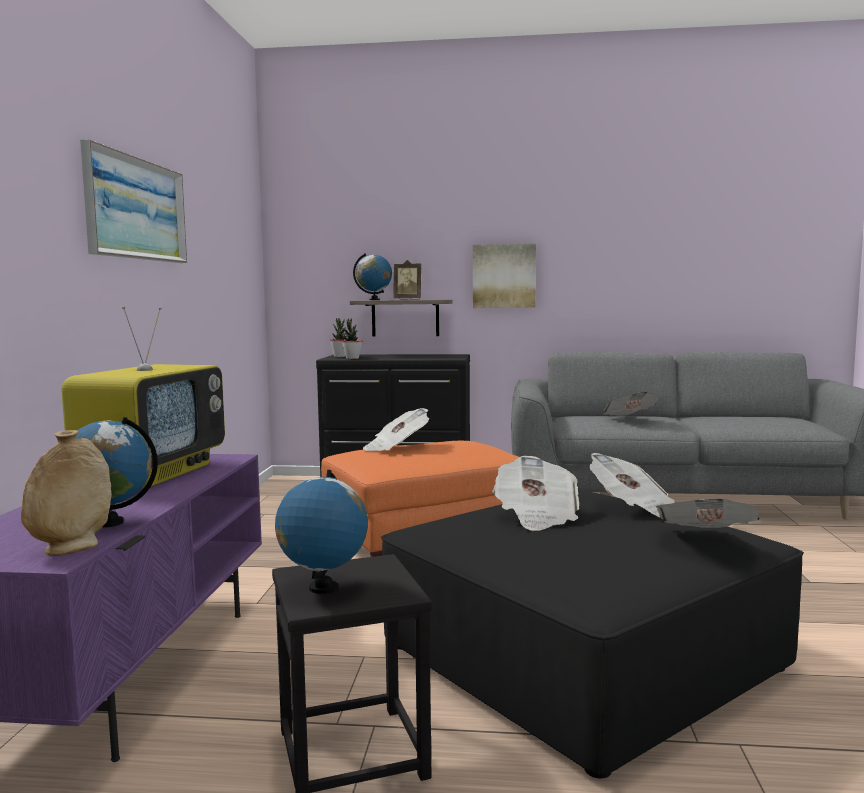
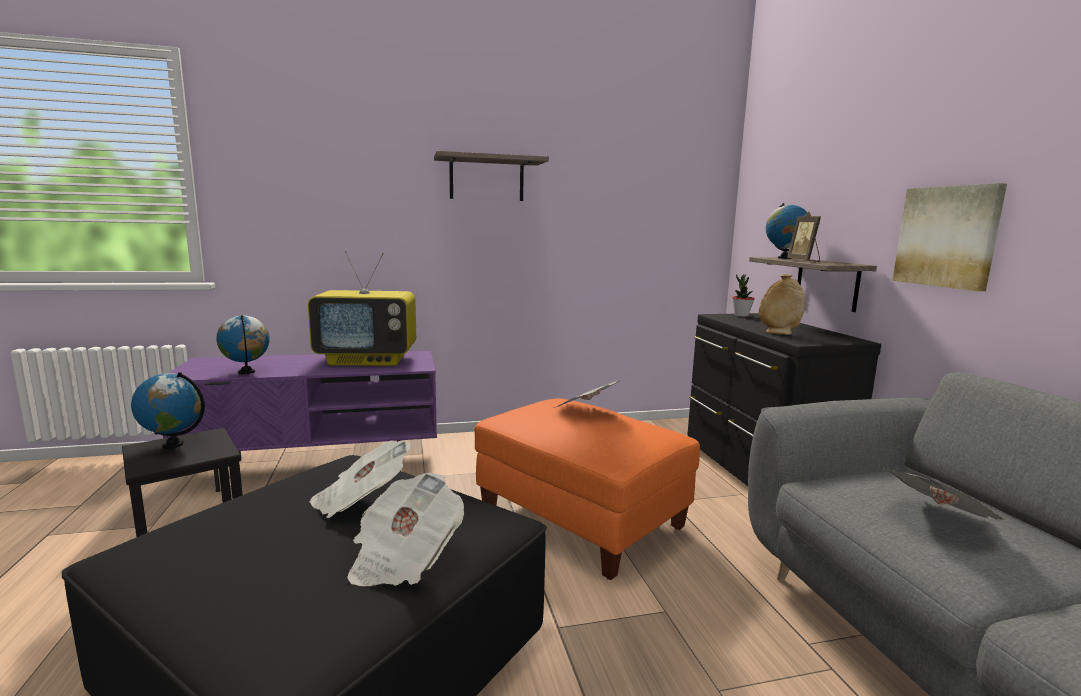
camera: 70 degrees right, 5 degrees up
beige vase [21,430,112,556] -> beige vase moved to [759,274,805,335]
picture [80,139,187,263] -> shelf [434,151,549,201]
potted plant [342,318,362,359] -> none
newspaper [655,499,760,528] -> none

